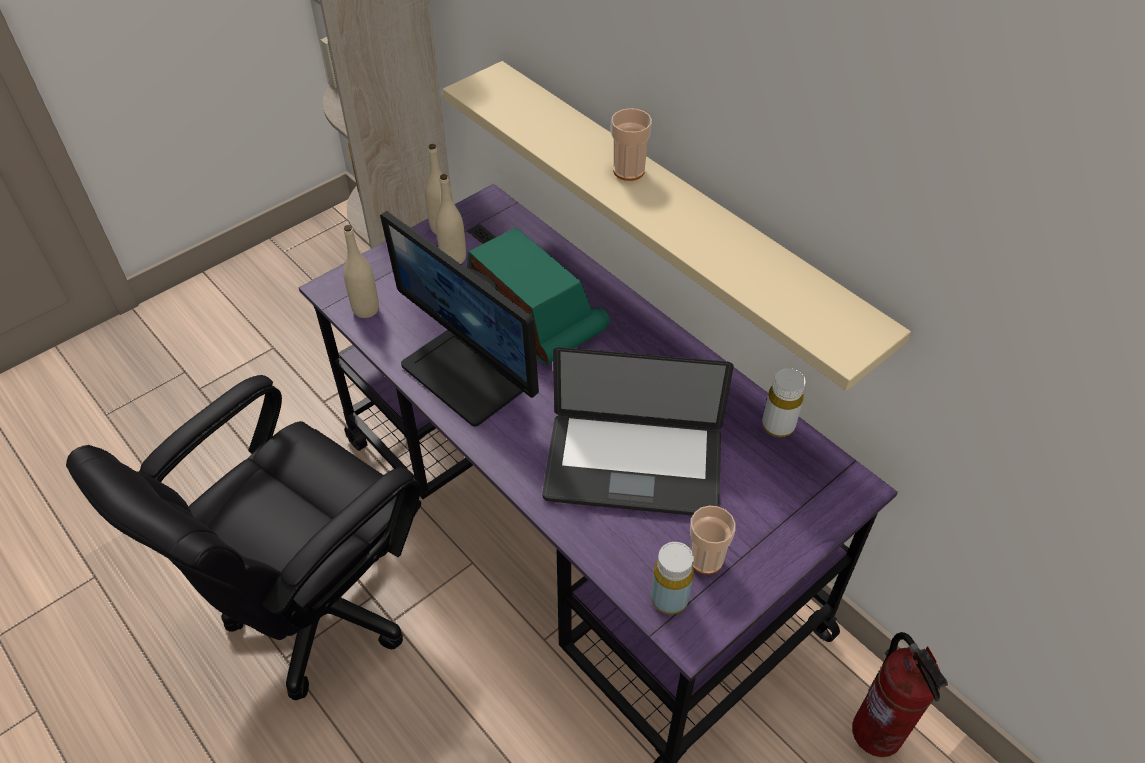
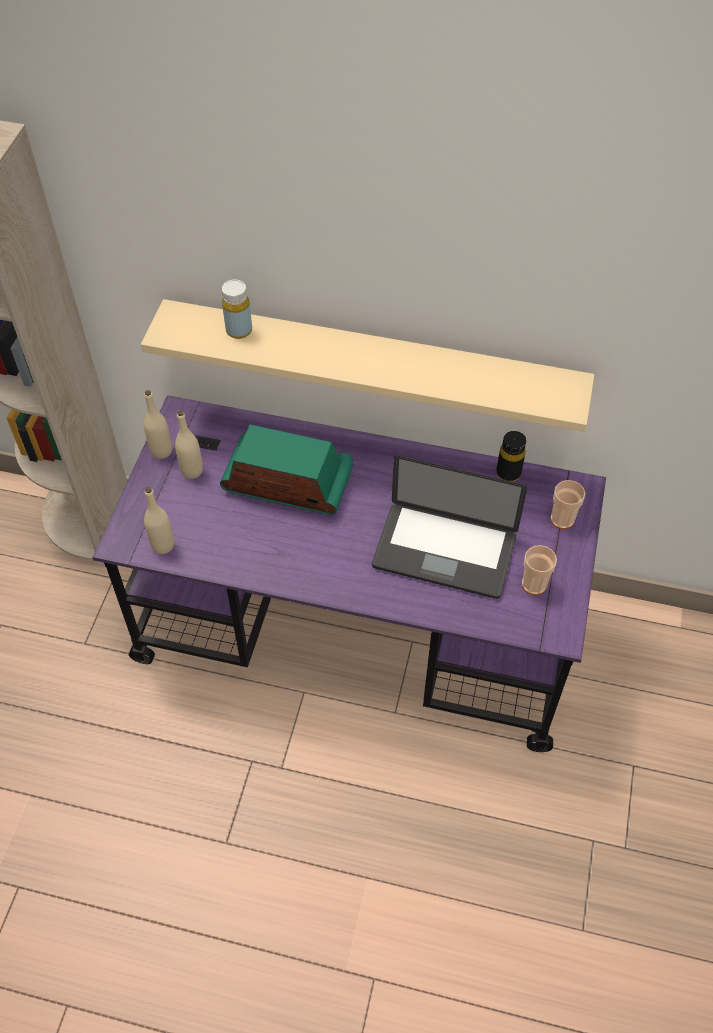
camera: 35 degrees left, 5 degrees up
black office chair [66,375,421,700] -> none
monitor [380,211,539,427] -> none
laptop [542,347,734,516] -> laptop turned 45 degrees clockwise [372,455,527,599]
cup [611,108,652,181] -> cup moved to [550,480,585,529]
yellow bottle [651,542,694,614] -> yellow bottle moved to [222,279,252,339]
white bottle [762,368,806,437] -> black bottle [496,431,526,482]
fire extinguisher [852,632,948,757] -> none

